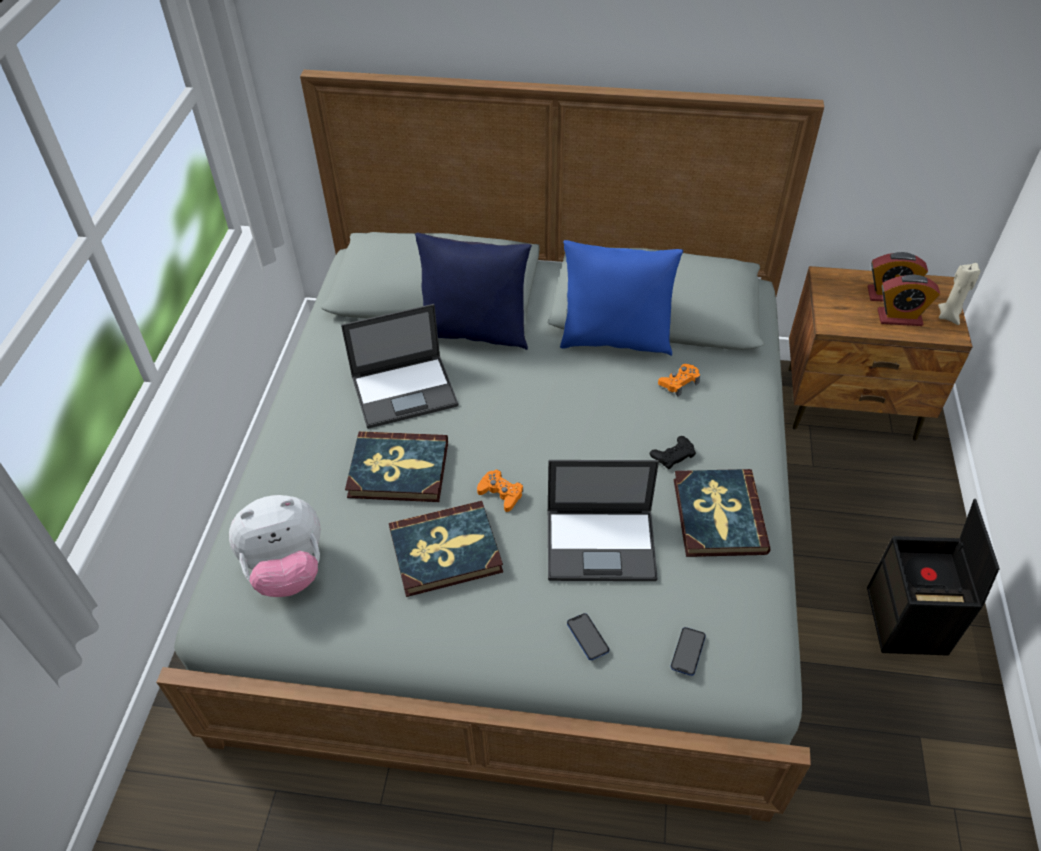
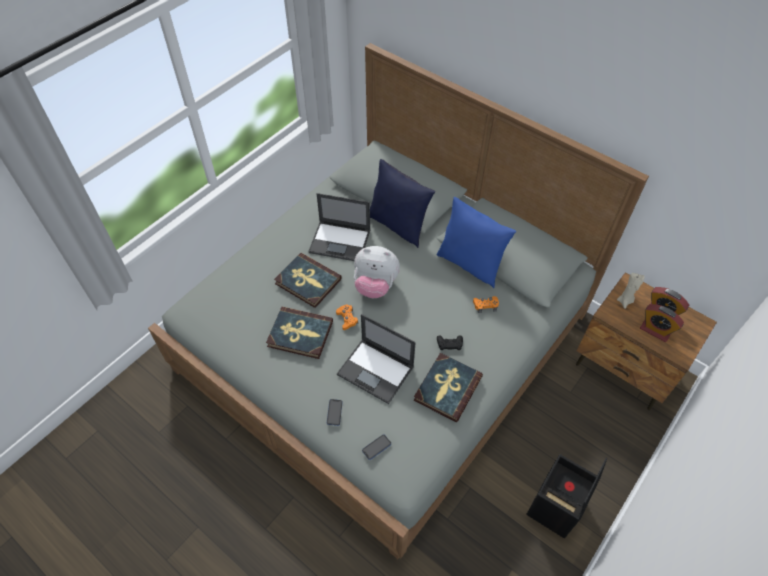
camera: 30 degrees right, 5 degrees up
plush toy [229,495,321,597] -> plush toy moved to [354,246,400,298]
beige candle [938,263,981,325] -> beige candle moved to [617,272,645,309]

